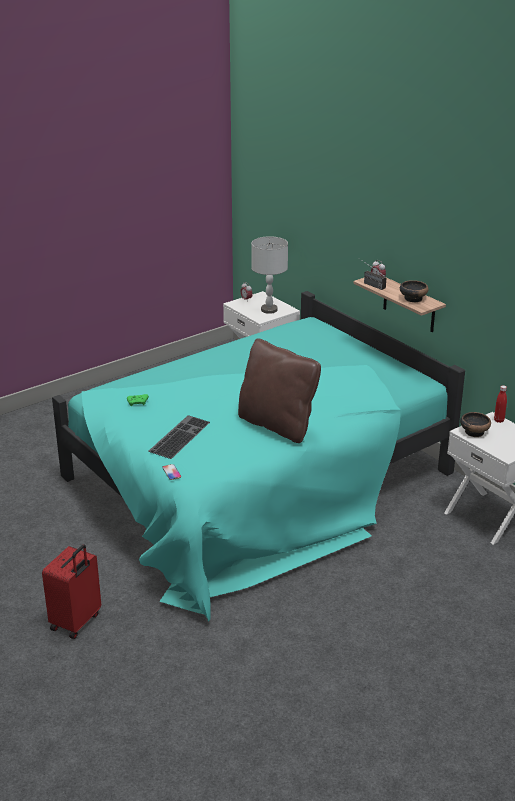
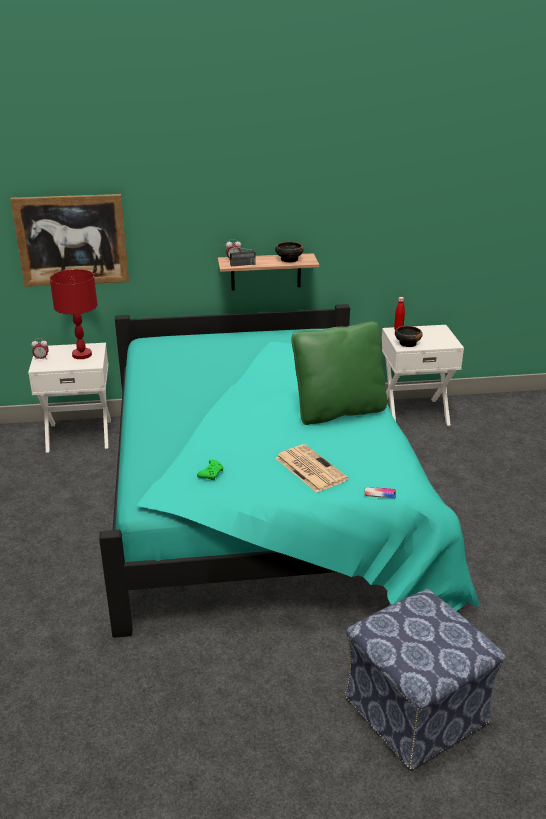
camera: 60 degrees left, 0 degrees up
red suitcase [42,544,101,639] -> ottoman [344,589,505,771]
keyboard [149,415,210,459] -> newspaper [276,444,348,493]
brown pillow [238,338,321,443] -> green pillow [291,322,387,425]
grey table lamp [251,236,288,314] -> red table lamp [50,269,98,359]
none -> picture [10,194,129,287]

